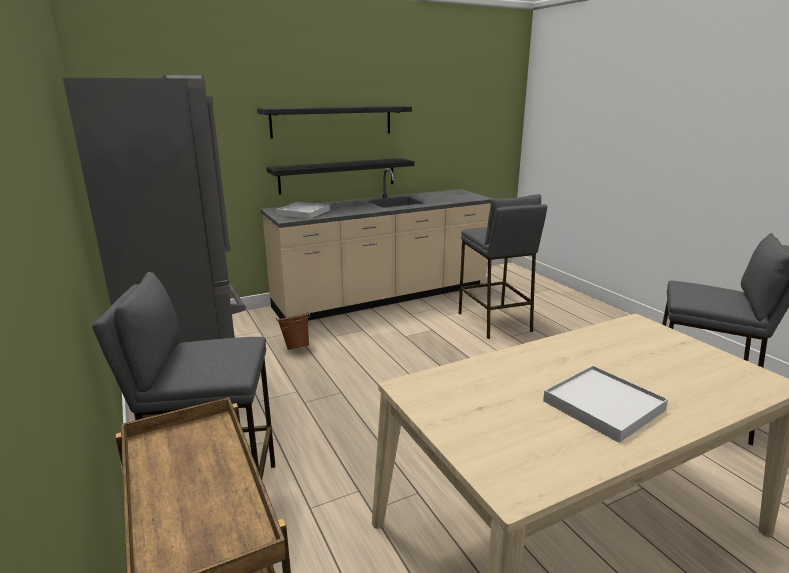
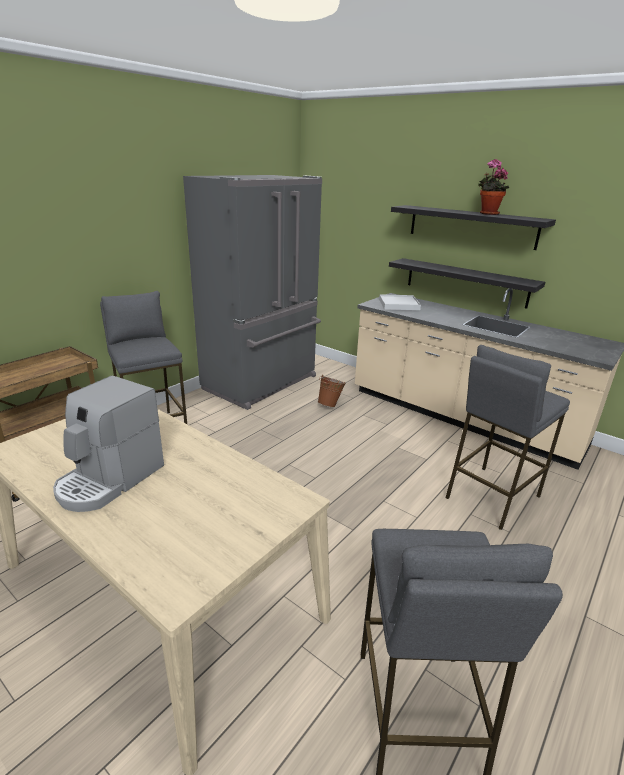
camera: 65 degrees right, 5 degrees up
white tray [543,365,668,443] -> coffee machine [53,376,164,512]
none -> potted plant [478,159,509,215]

